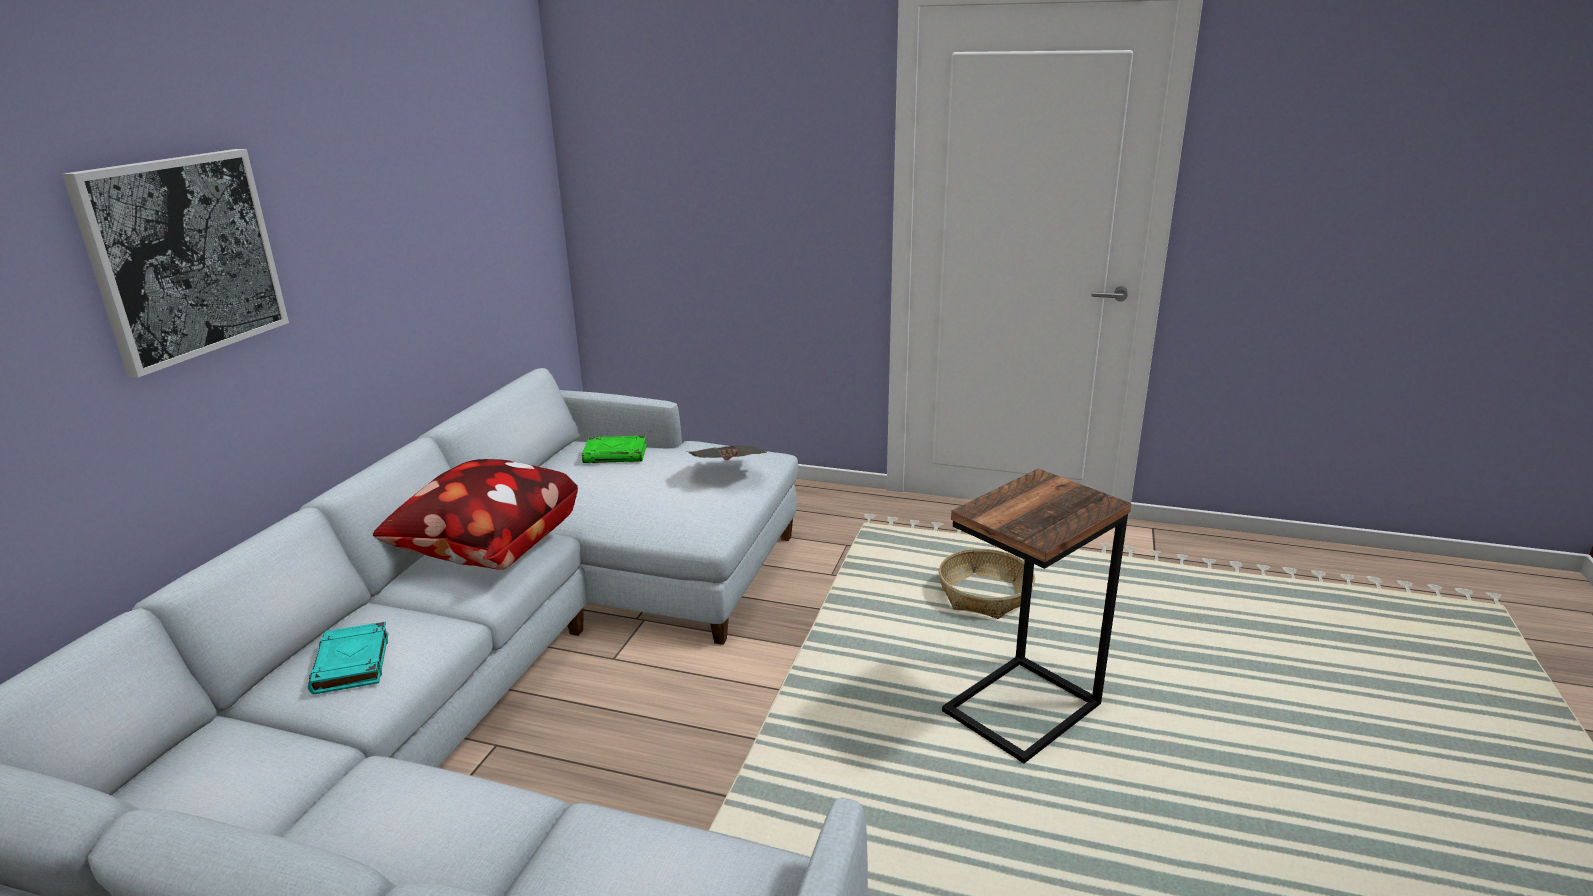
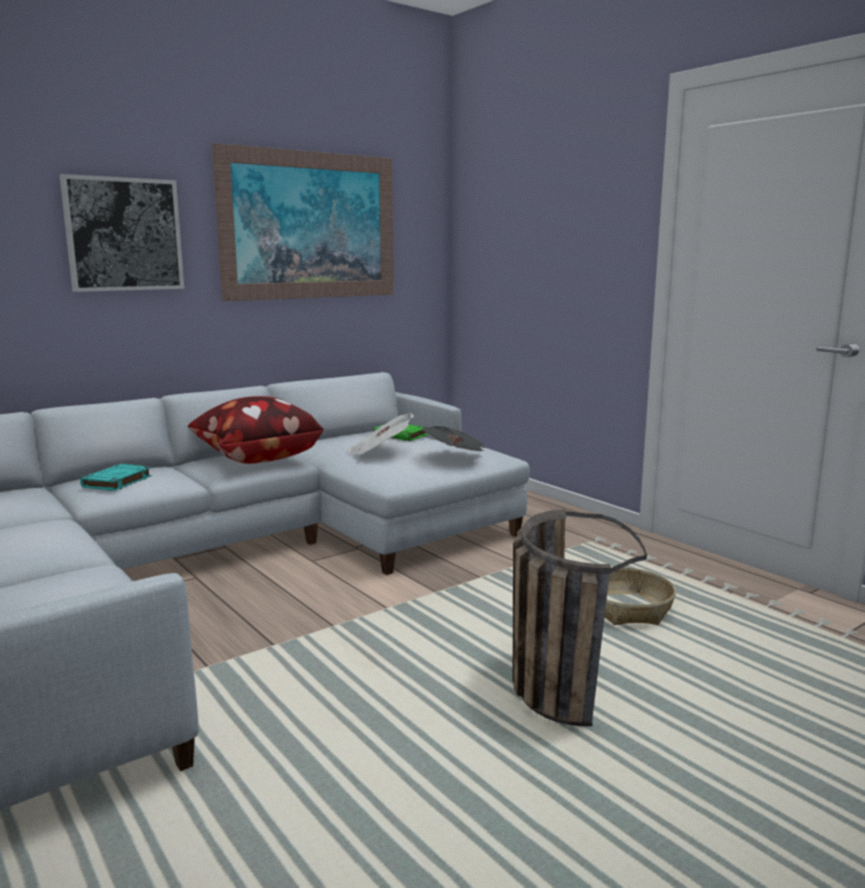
camera: 35 degrees right, 10 degrees down
side table [942,468,1131,764] -> basket [513,509,647,726]
none -> picture [212,143,394,301]
none -> newspaper [347,413,414,455]

